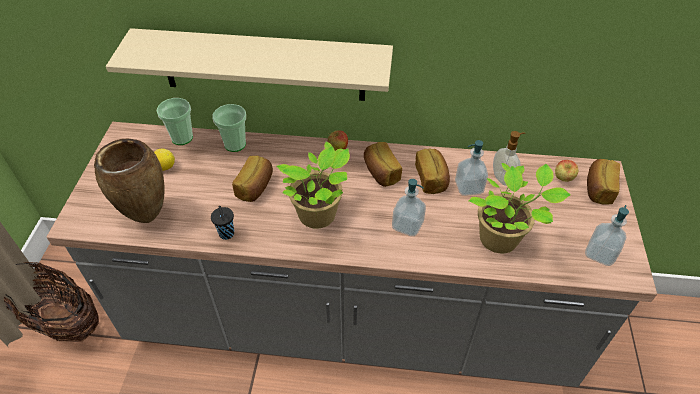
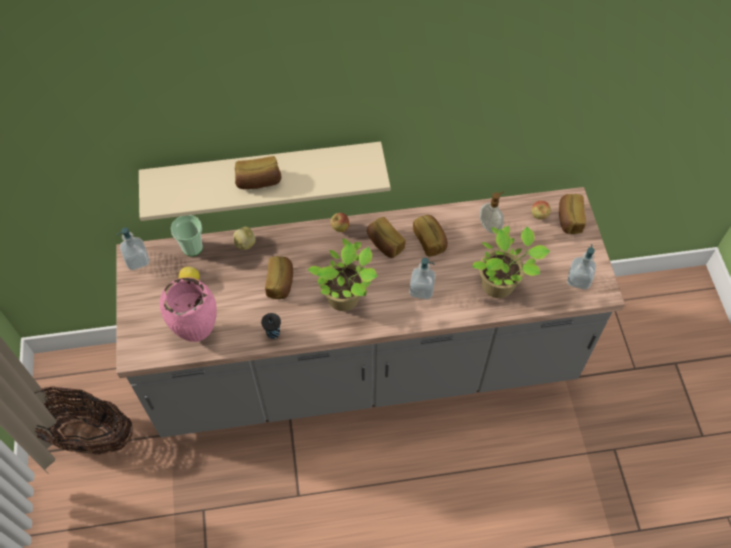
camera: 15 degrees left, 10 degrees up
brown vase [94,138,165,223] -> pink vase [160,277,217,342]
cup [212,104,246,152] -> potato [233,227,256,250]
soap dispenser [455,140,488,196] -> soap dispenser moved to [116,227,150,270]
none -> bread [235,156,282,189]

